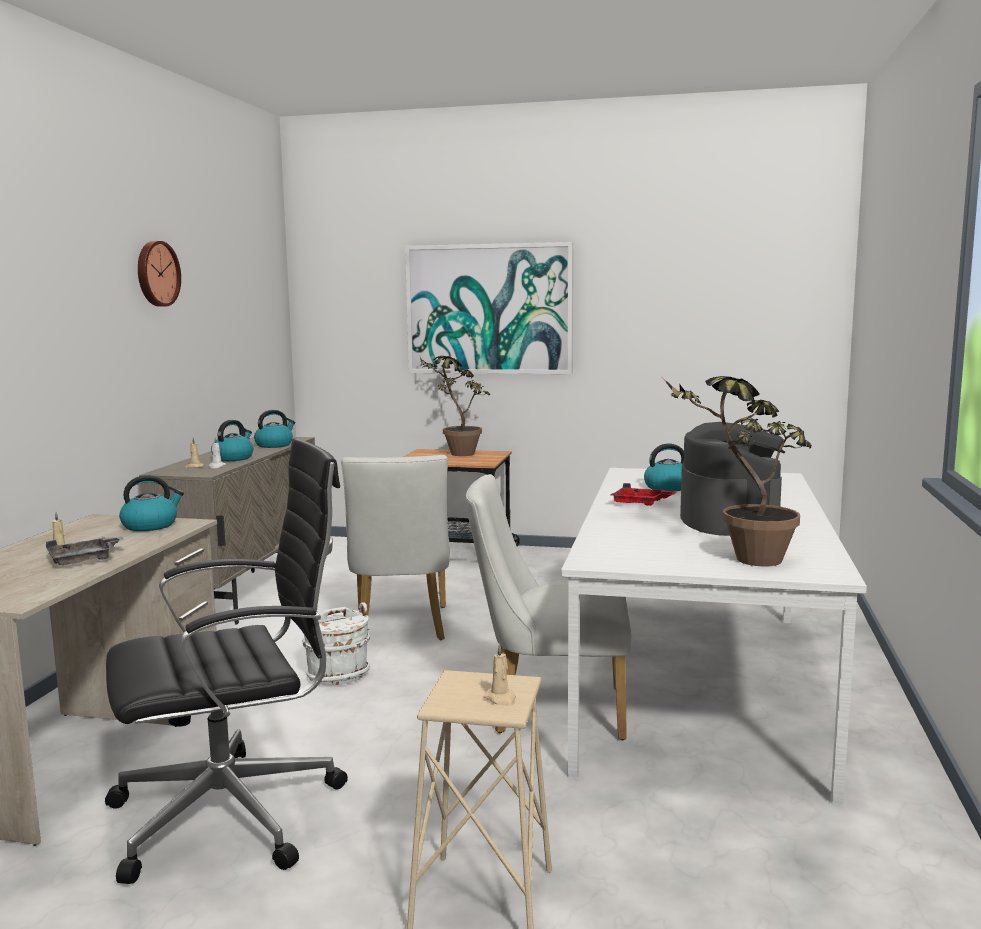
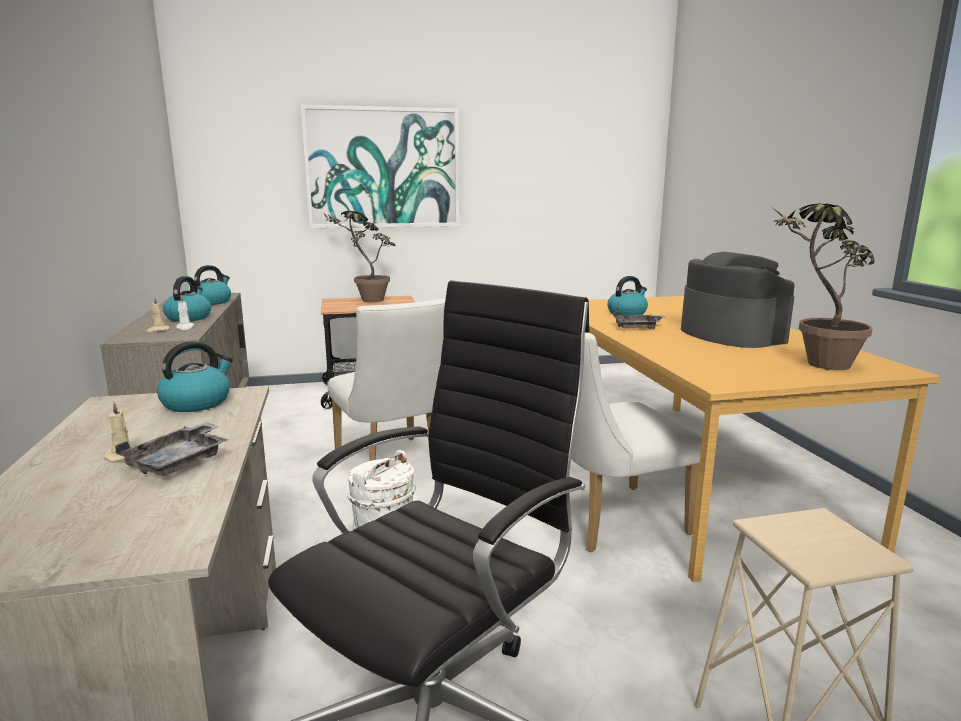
camera: 25 degrees left, 5 degrees up
wall clock [138,241,181,307] -> none
beige candle [484,643,516,706] -> none
white dining table [561,468,867,806] -> orange dining table [588,296,940,582]
red tray [611,483,677,506] -> grey tray [613,311,665,329]

